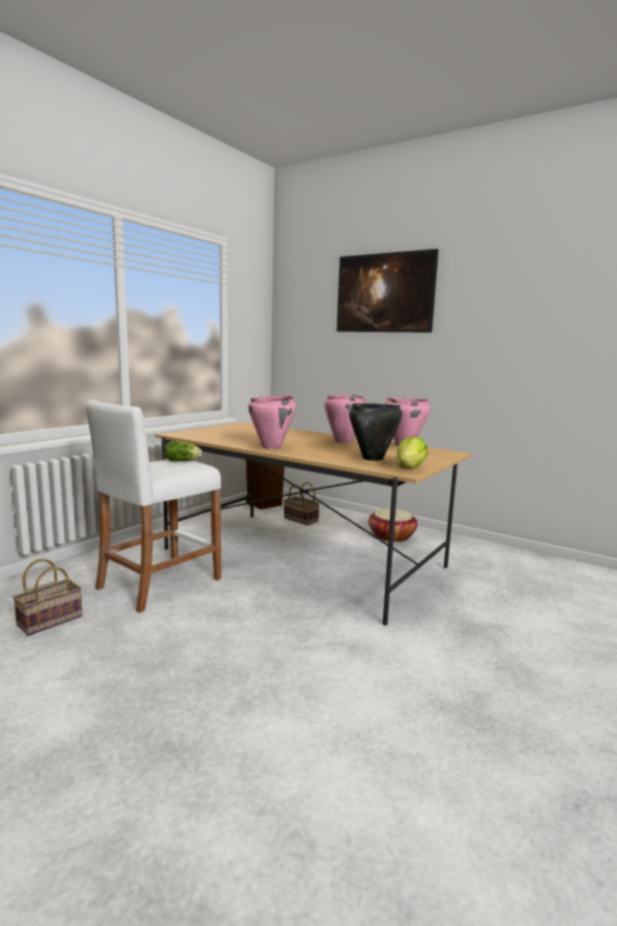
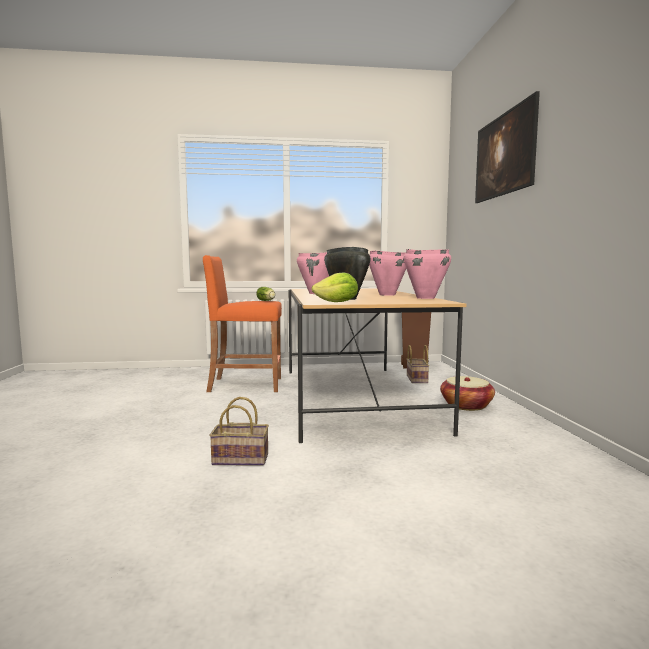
camera: 50 degrees right, 5 degrees down
basket [13,559,82,636] -> basket moved to [209,397,269,466]
white stool [86,400,221,613] -> orange stool [203,255,282,392]

